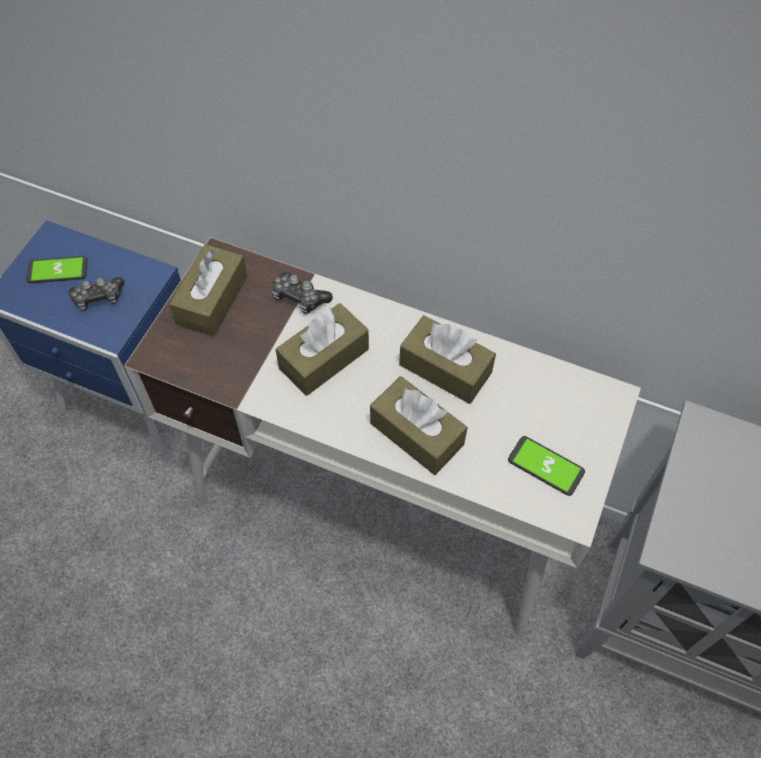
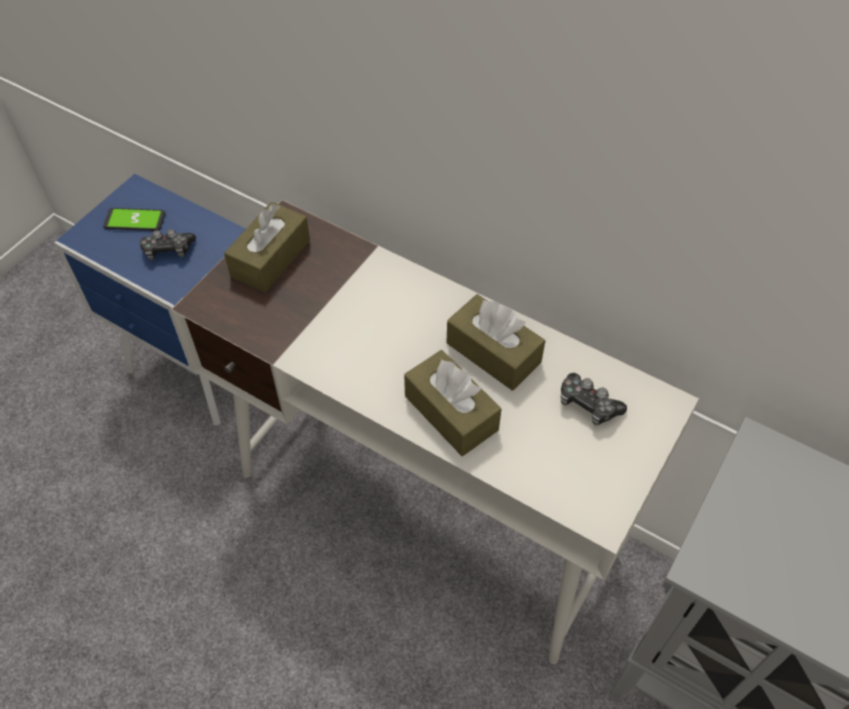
camera: 10 degrees right, 5 degrees down
game controller [272,272,333,314] -> game controller moved to [561,373,627,425]
brown tissue box [276,303,369,396] -> none
phone [508,436,585,496] -> none

